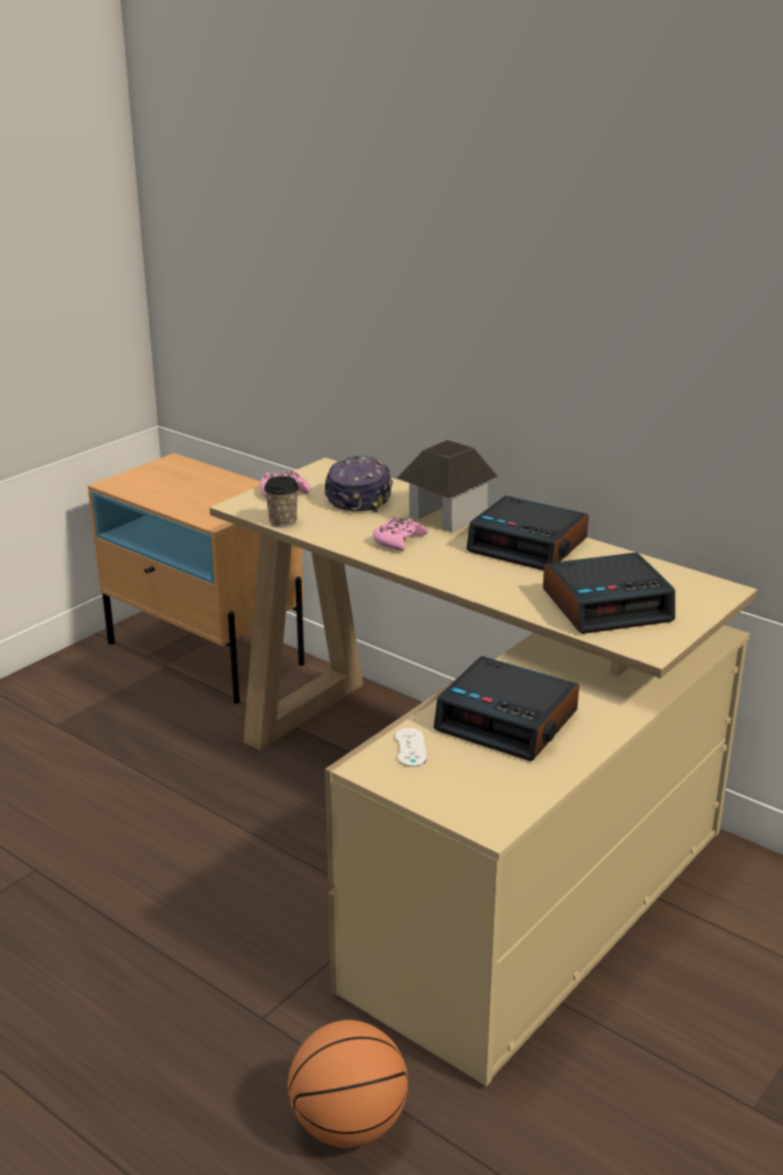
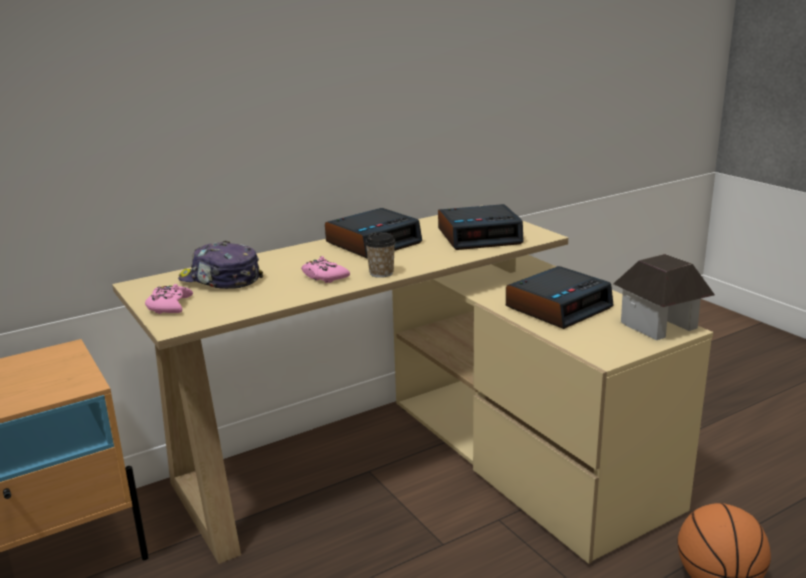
camera: 70 degrees left, 5 degrees down
cup [264,476,299,528] -> cup moved to [365,232,396,278]
white game controller [395,728,427,767] -> none
toy house [397,440,498,532] -> toy house moved to [613,254,715,340]
alarm clock [543,552,675,634] -> alarm clock turned 75 degrees clockwise [438,204,524,250]

